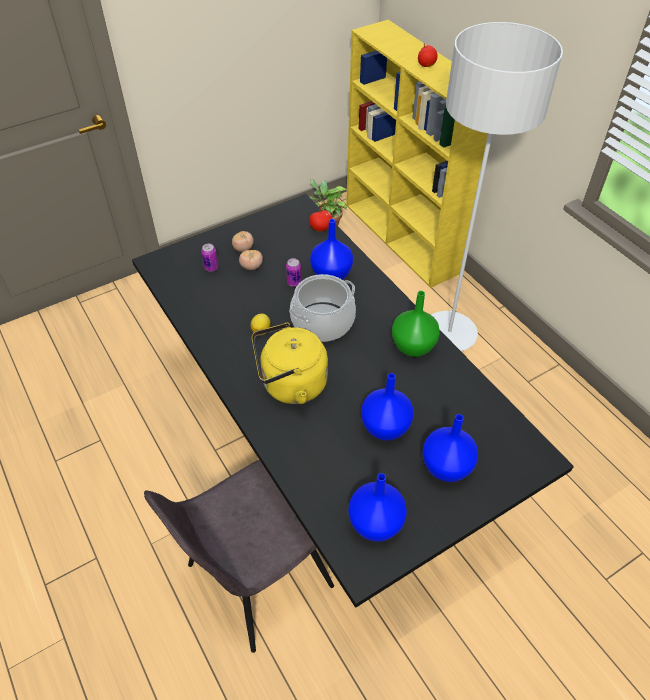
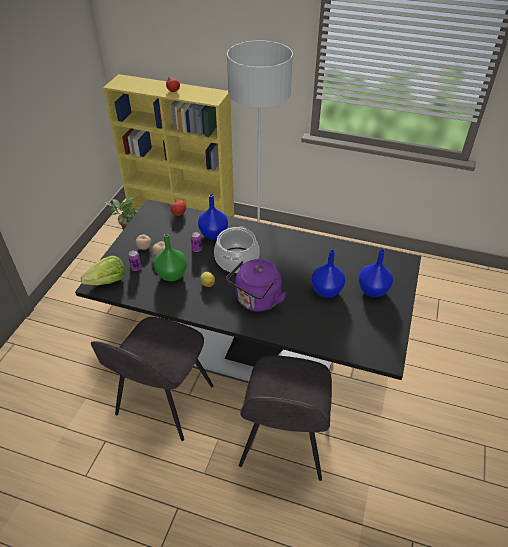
camera: 40 degrees left, 5 degrees down
yellow kettle [252,323,328,404] -> purple kettle [226,259,287,312]
blue vase [348,473,407,542] -> none
green vase [392,291,440,357] -> green vase moved to [154,234,187,281]
none -> lettuce [81,256,125,285]
none -> grey chair [91,317,213,441]

